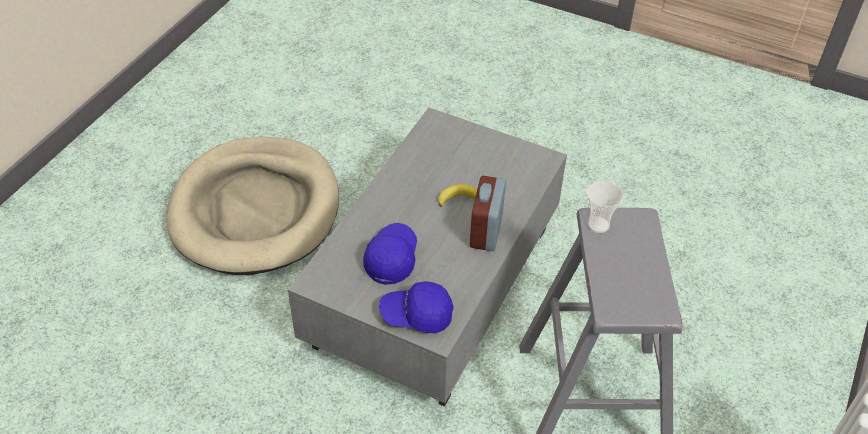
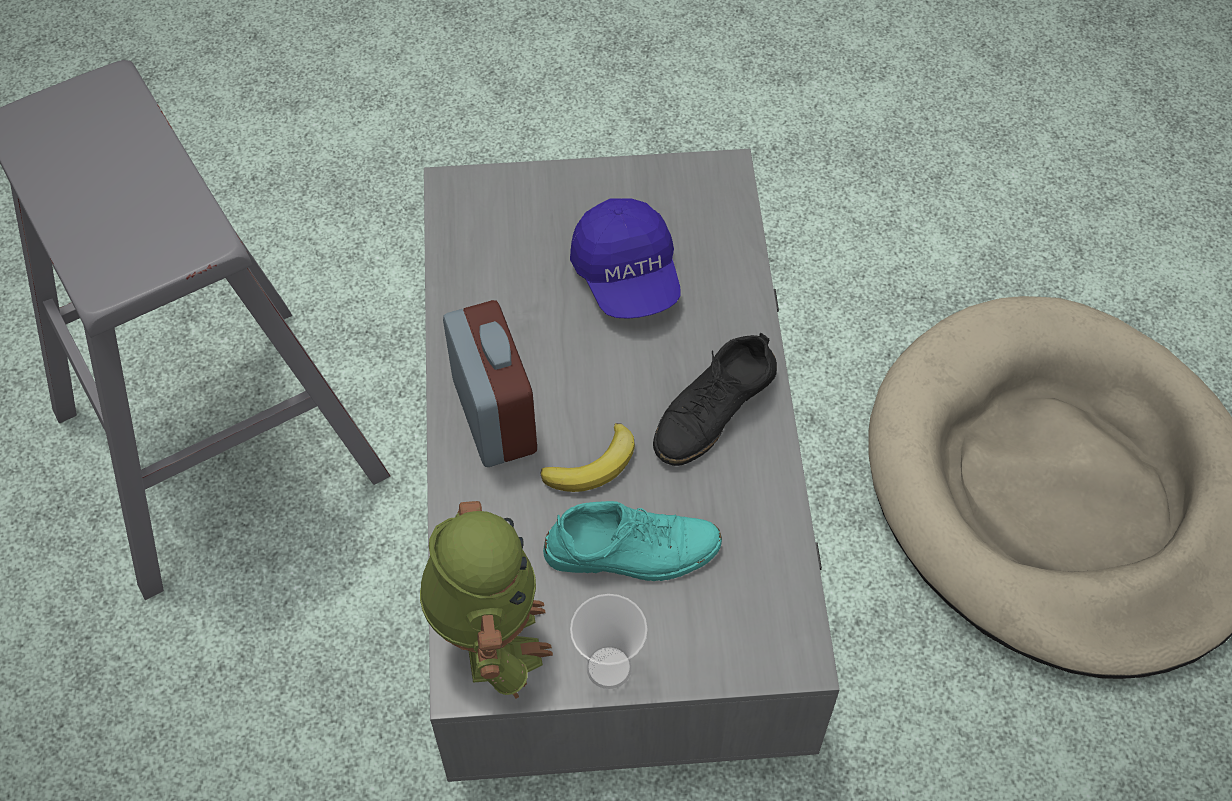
camera: 150 degrees right, 10 degrees up
blue cap [379,281,453,333] -> none
cup [587,181,623,233] -> cup moved to [570,594,648,689]
none -> toy robot [420,501,553,698]
none -> turquoise shoe [543,501,722,581]
none -> black shoe [653,332,777,466]

